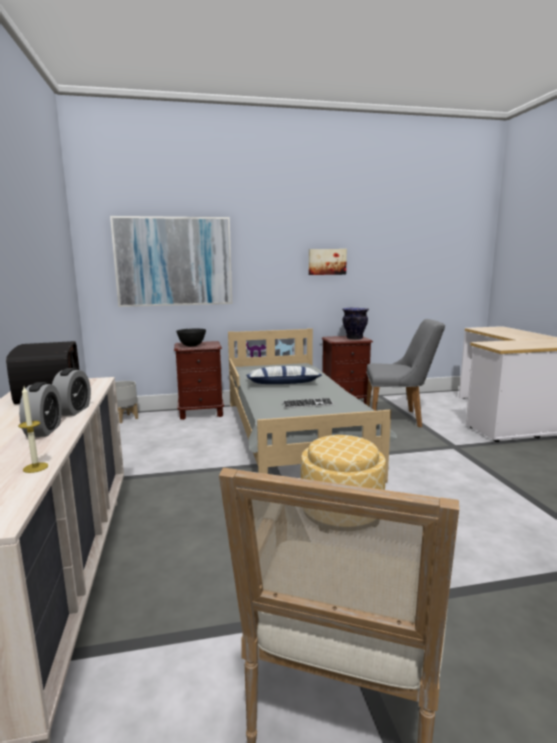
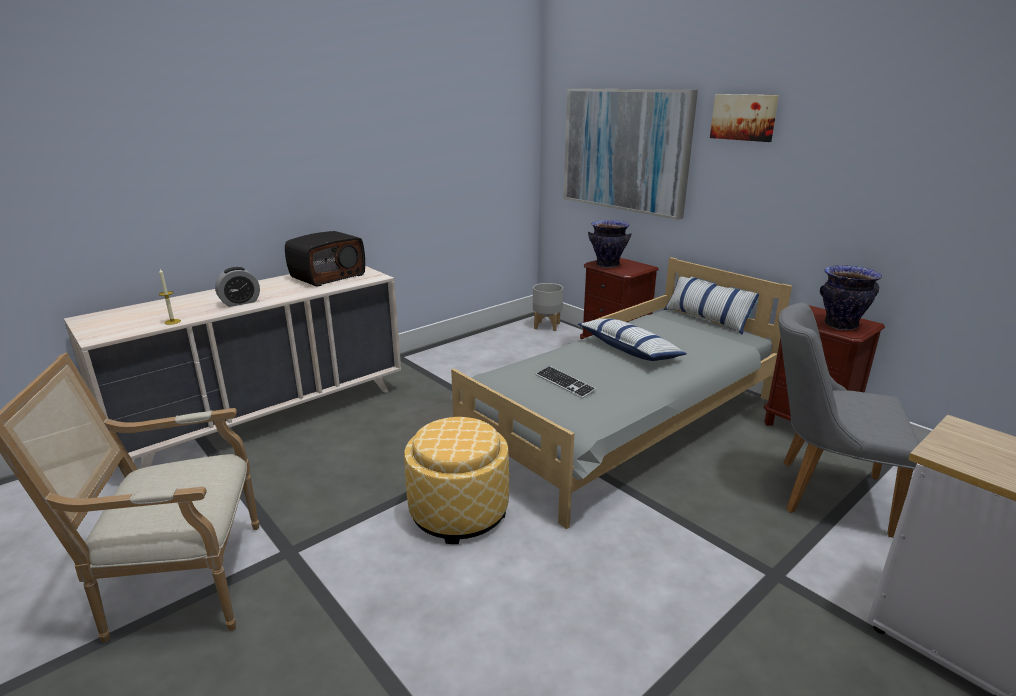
camera: 60 degrees right, 10 degrees up
alarm clock [52,368,91,416] -> none
black bowl [176,328,206,347] -> vase [588,220,632,268]
picture [309,249,347,275] -> picture moved to [710,94,779,142]
grey chair [366,319,445,427] -> grey chair turned 135 degrees clockwise [779,303,919,538]
none -> pillow [664,277,759,335]

